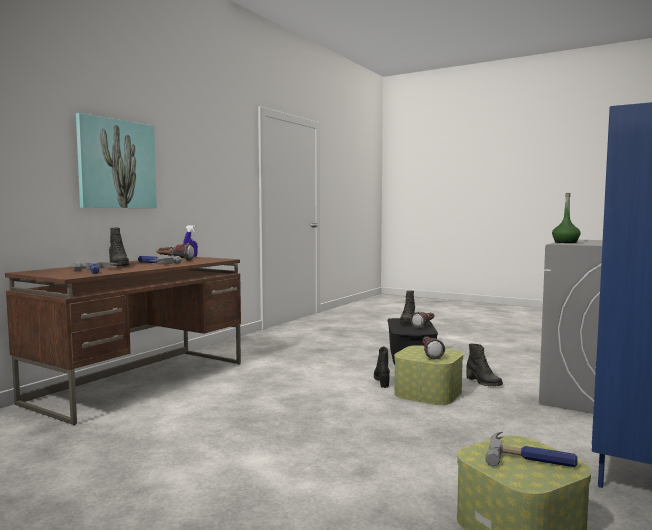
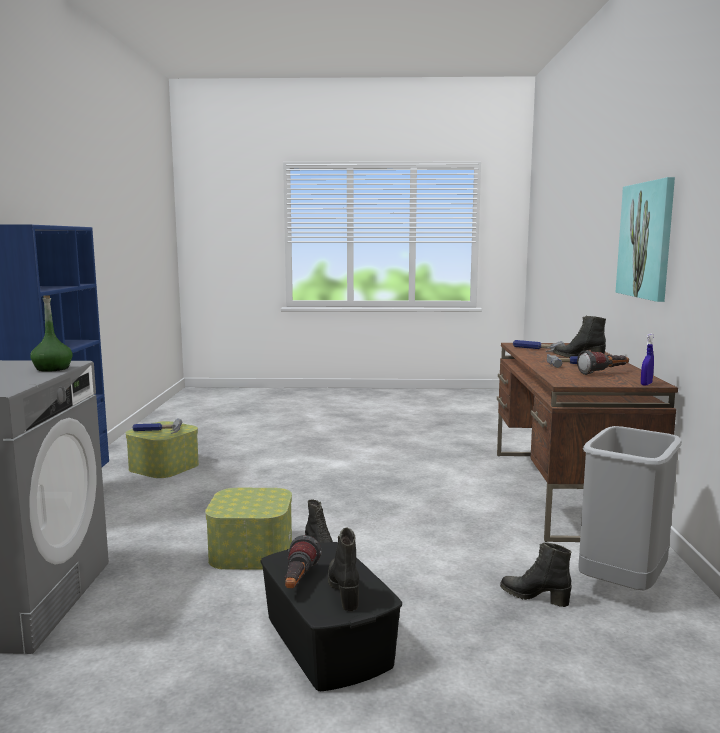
camera: 150 degrees right, 5 degrees up
flashlight [423,337,445,360] -> none
black boot [466,344,503,386] -> black boot moved to [500,543,571,607]
none -> grey trash can [578,426,682,590]

